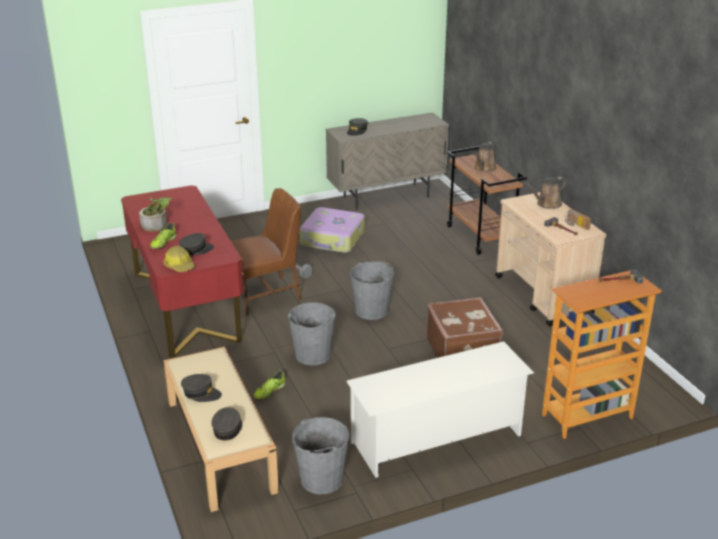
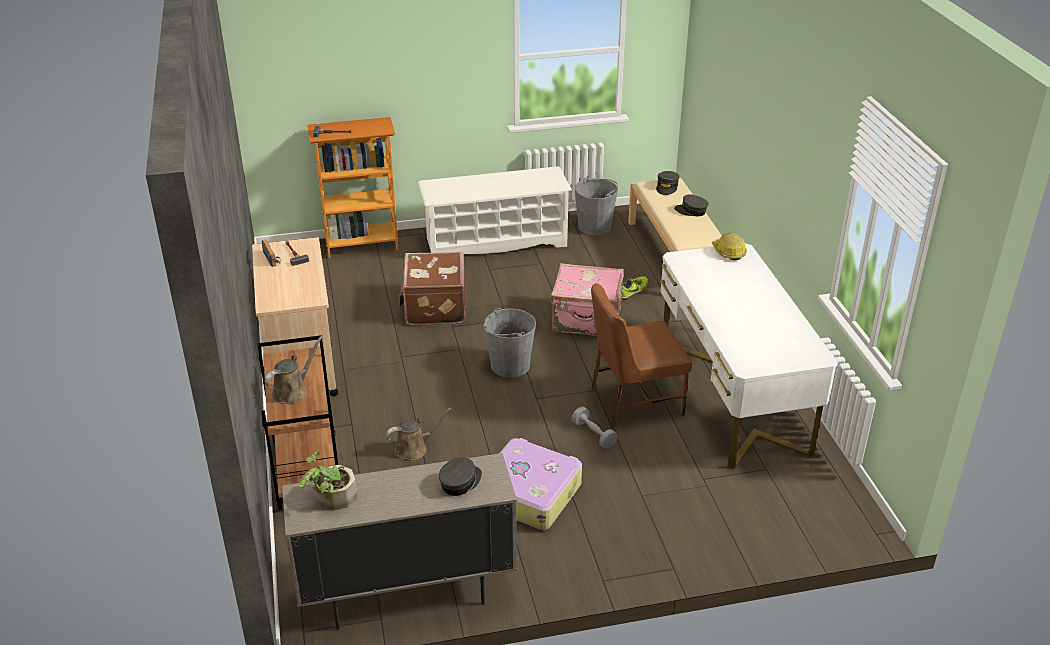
camera: 170 degrees left, 5 degrees up
red desk [121,185,244,358] -> white desk [660,243,838,469]
potted plant [139,197,172,232] -> potted plant moved to [299,450,357,510]
shoe [150,223,177,249] -> none
grey cap [179,233,214,256] -> none
grey bucket [288,303,336,365] -> pink suitcase [551,263,624,336]
brown watering can [526,177,566,209] -> brown watering can moved to [386,407,452,460]

